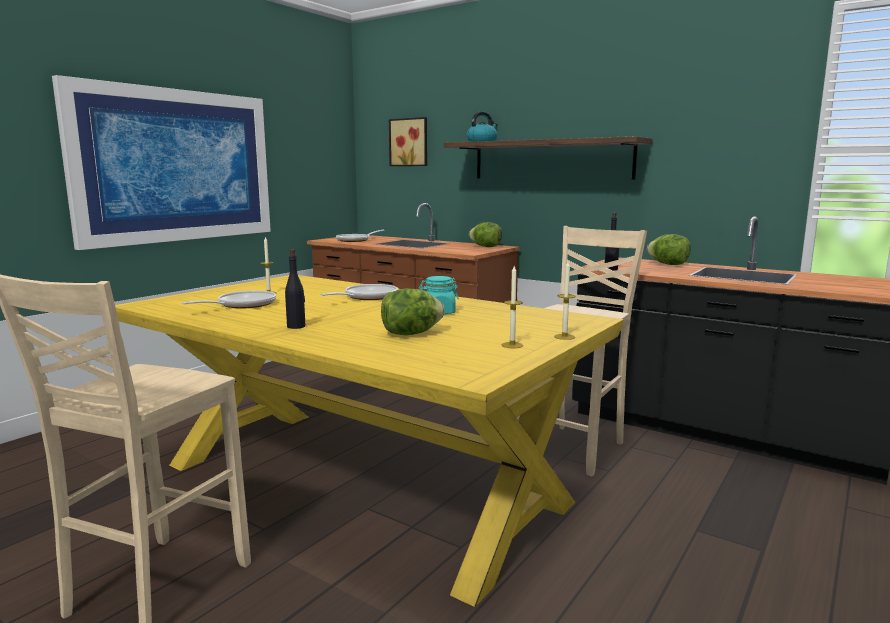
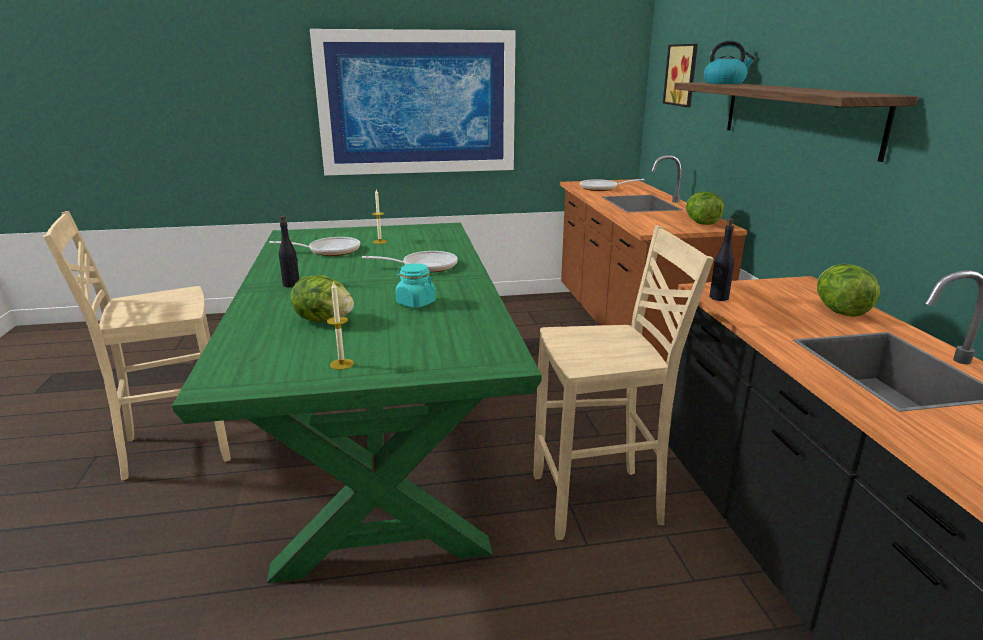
camera: 45 degrees right, 10 degrees up
yellow dining table [115,275,624,607] -> green dining table [172,223,542,583]
candle [554,261,576,340] -> none

